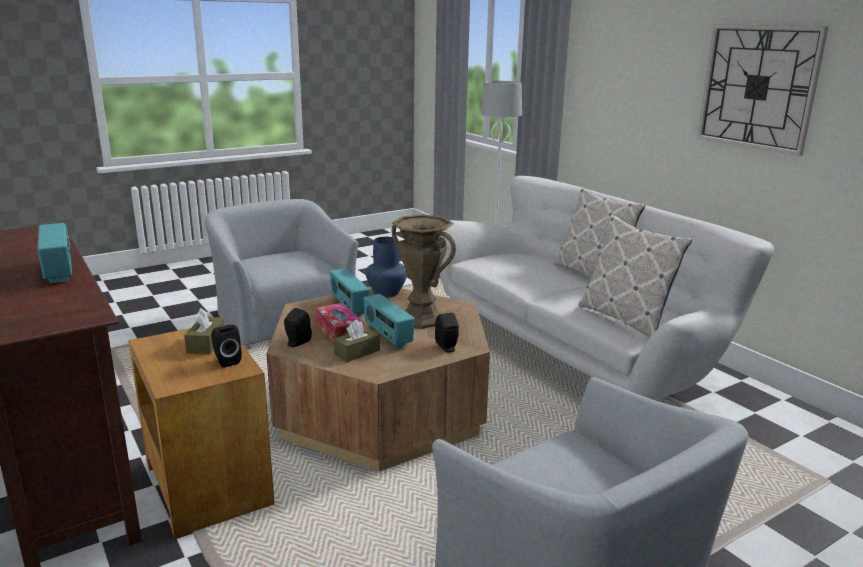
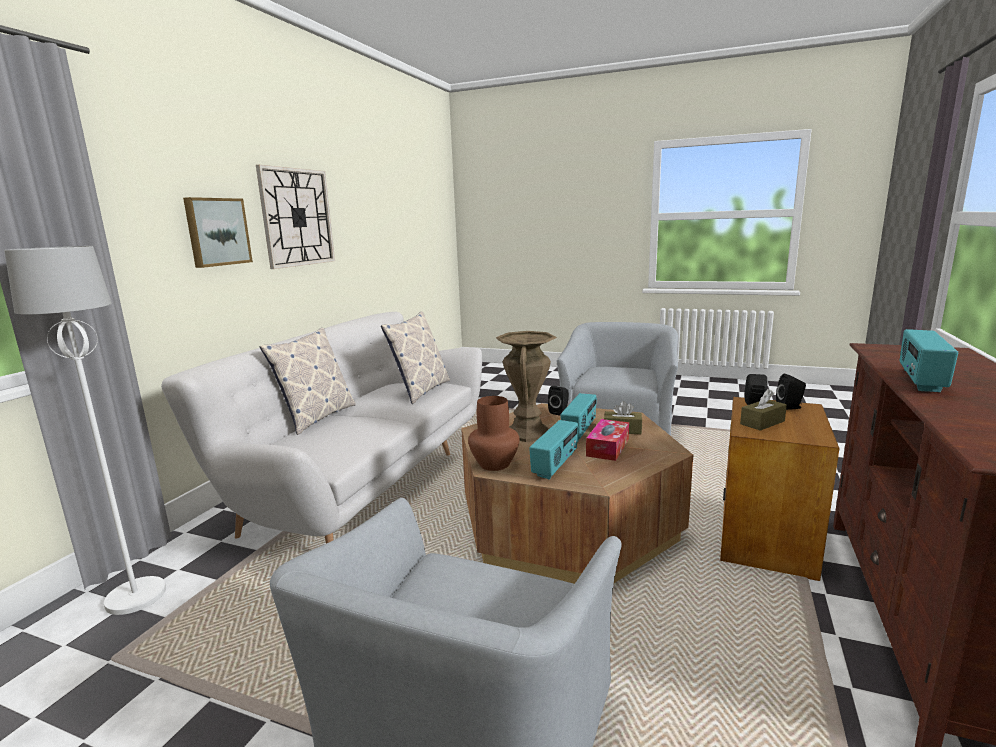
camera: 125 degrees left, 5 degrees down
black speaker [284,308,312,347] -> black speaker moved to [776,374,806,410]
blue vase [366,237,407,297] -> brown vase [468,396,519,471]
none -> picture [183,197,253,268]

